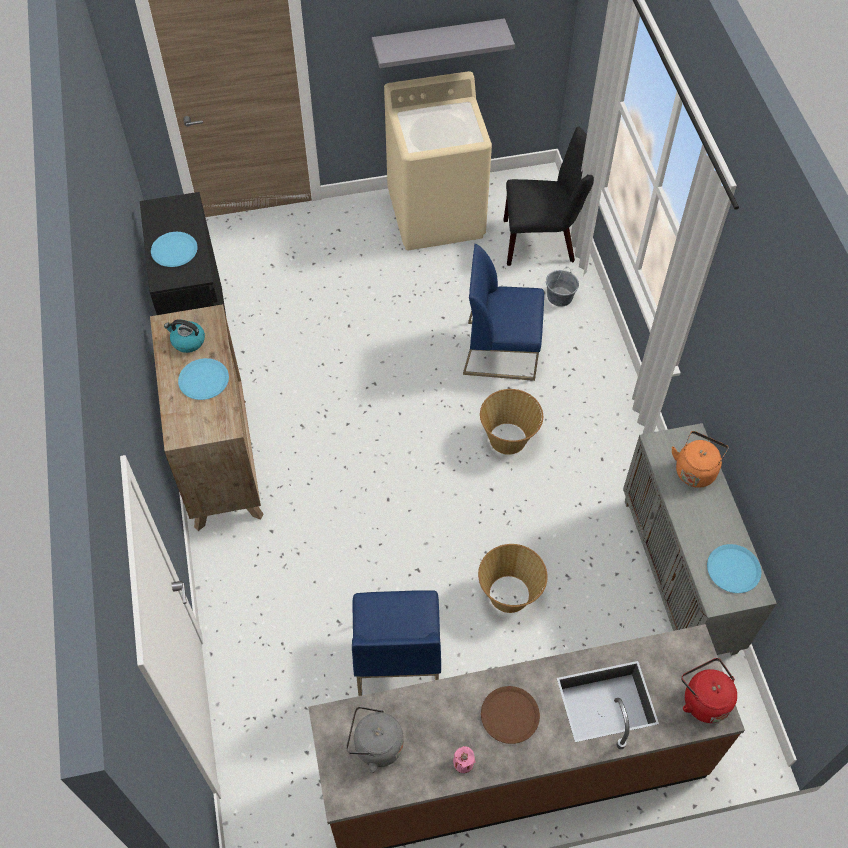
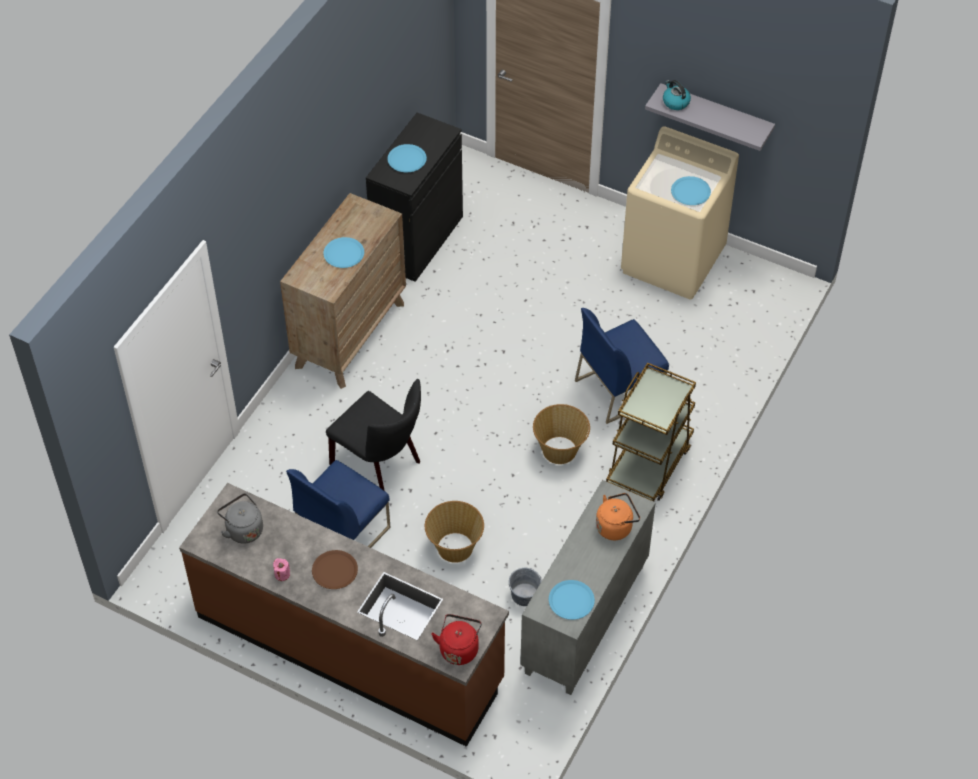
camera: 40 degrees right, 5 degrees down
kettle [164,319,205,353] -> kettle moved to [663,80,691,110]
blue chair [463,244,544,381] -> blue chair turned 75 degrees counterclockwise [575,308,669,424]
black chair [504,126,594,266] -> black chair moved to [326,379,421,491]
grey bucket [546,267,579,307] -> grey bucket moved to [509,568,542,606]
none -> brown cart [606,362,696,501]
none -> blue plate [671,176,711,205]

